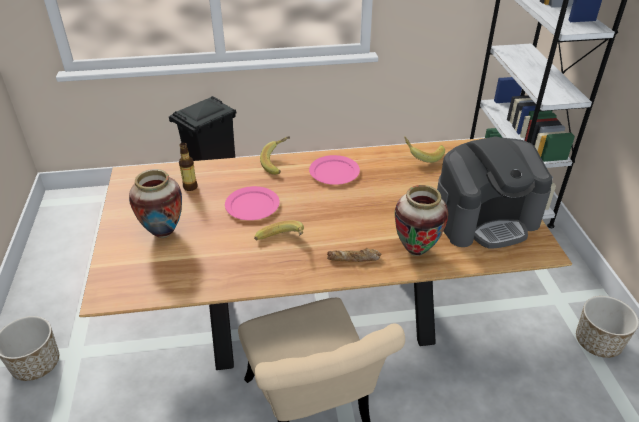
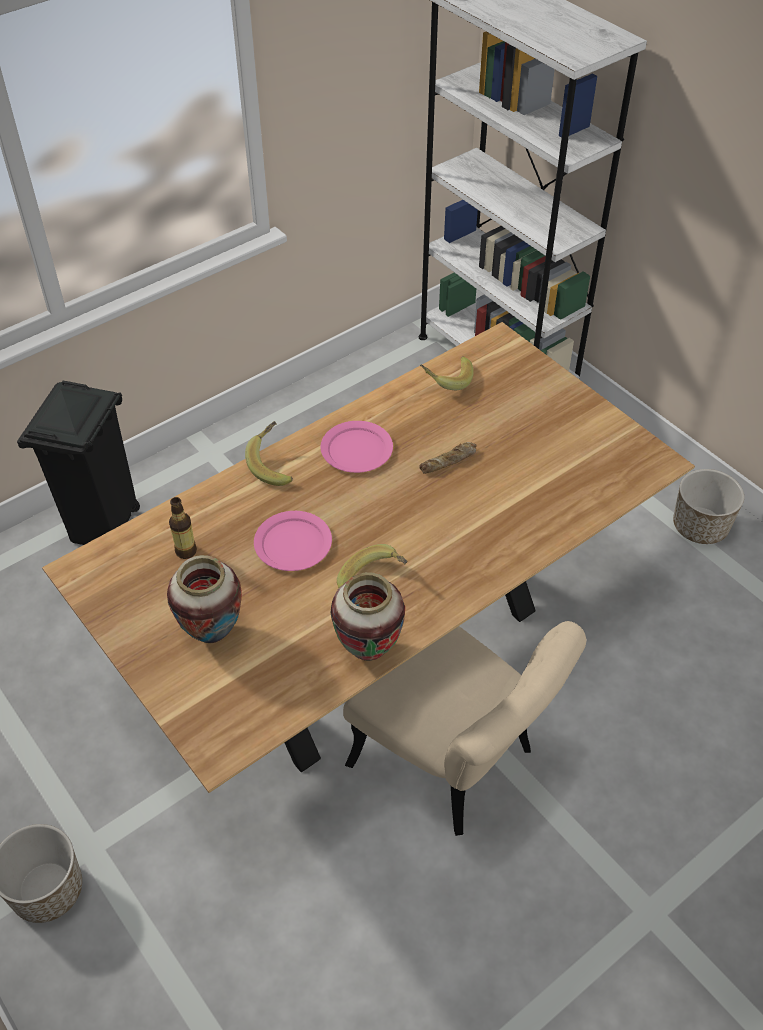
camera: 30 degrees left, 10 degrees up
bread [327,248,382,262] -> bread moved to [419,442,476,474]
vase [395,185,448,256] -> vase moved to [330,572,405,661]
coffee machine [437,136,552,249] -> none

